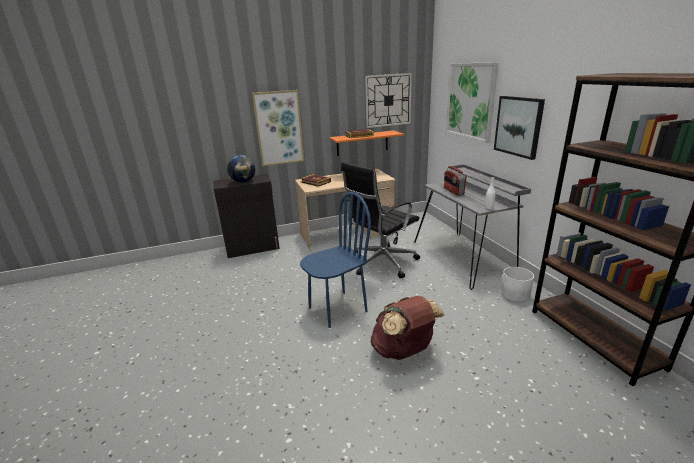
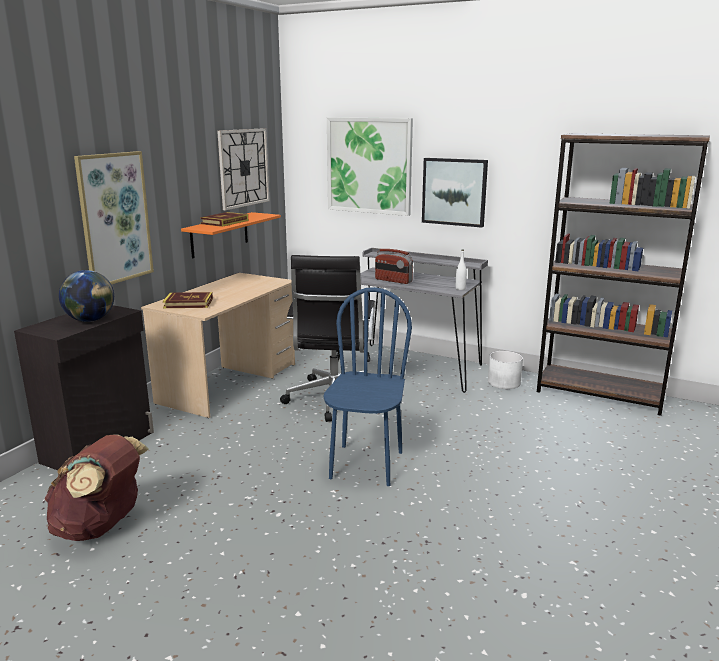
camera: 45 degrees left, 5 degrees down
brown backpack [370,296,444,360] -> brown backpack moved to [45,434,149,541]

